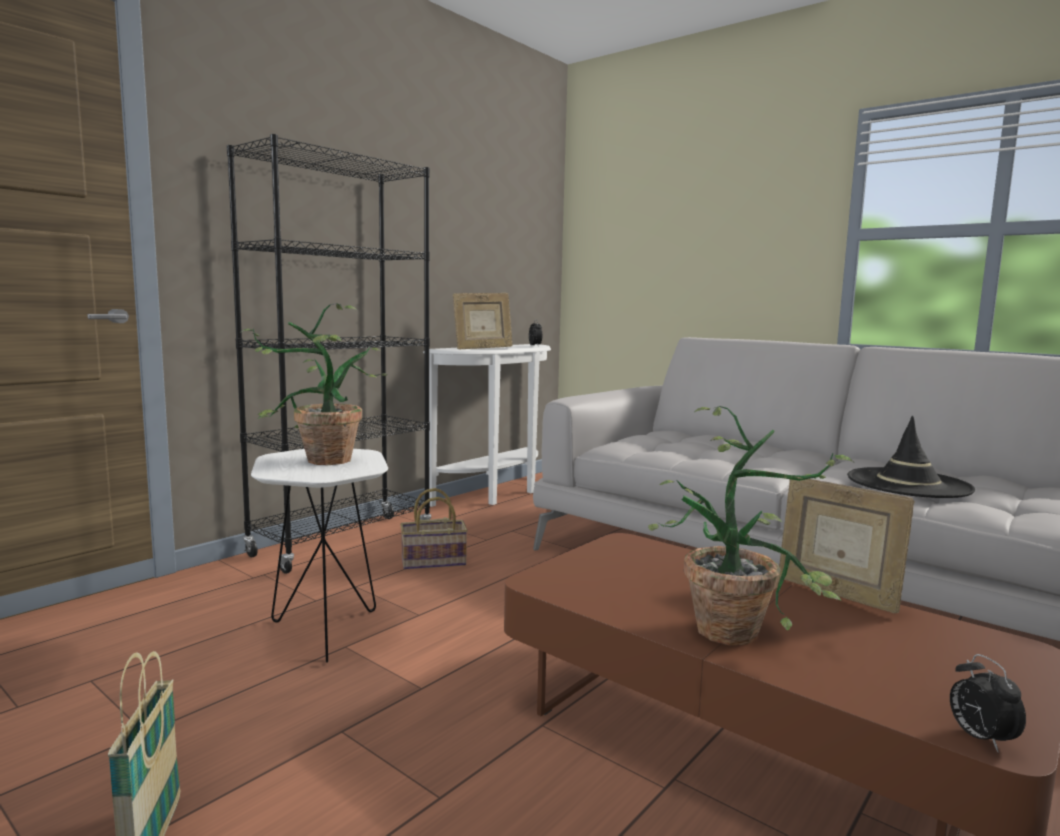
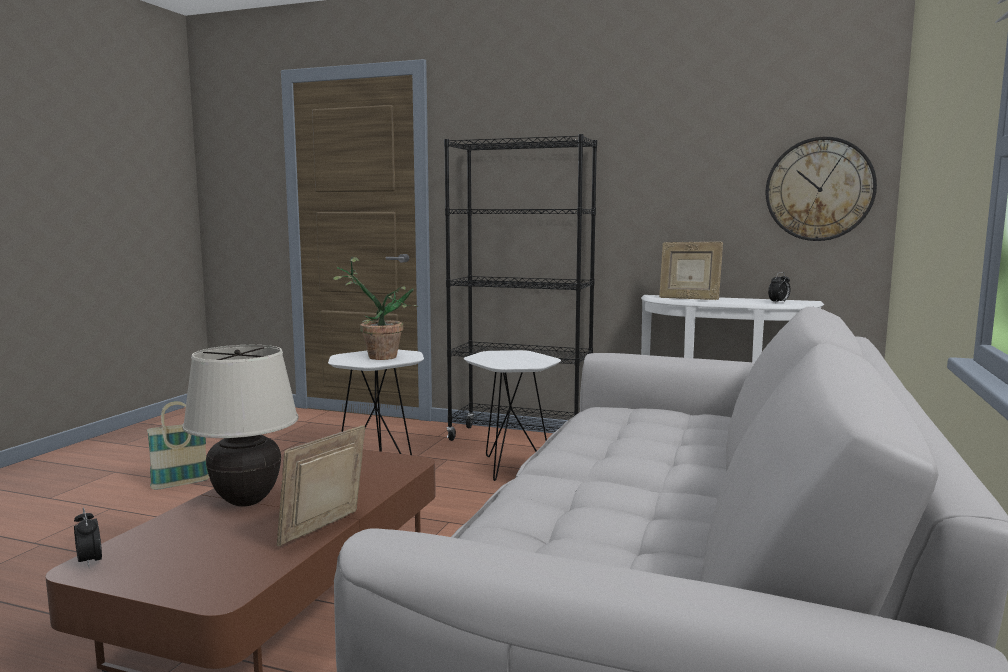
camera: 70 degrees right, 0 degrees up
basket [400,488,468,569] -> white side table [464,350,561,481]
potted plant [648,406,853,645] -> beige table lamp [182,345,298,507]
black hat [847,415,975,498] -> none
alarm clock [950,654,1026,753] -> alarm clock turned 90 degrees counterclockwise [74,507,102,568]
none -> wall clock [766,137,877,241]

